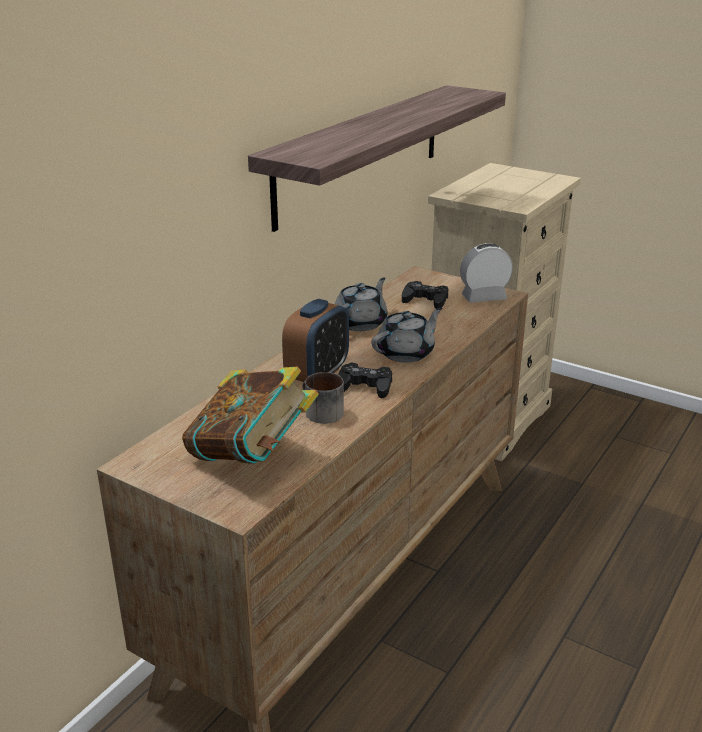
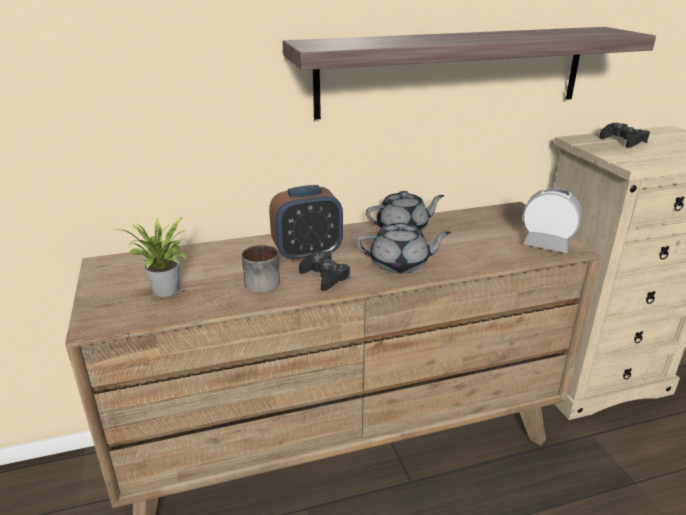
camera: 40 degrees right, 0 degrees up
book [182,367,319,464] -> potted plant [111,217,187,297]
black game controller [402,281,448,309] -> black game controller moved to [599,123,650,148]

